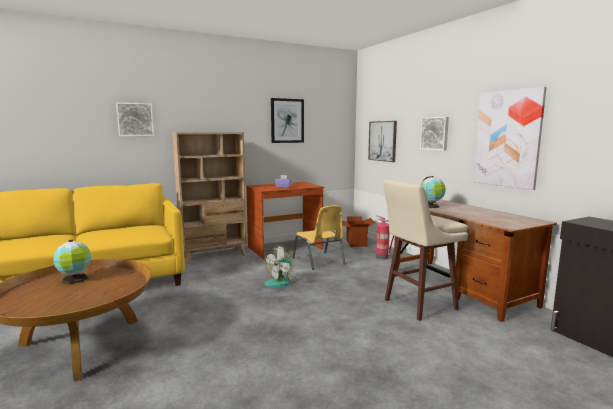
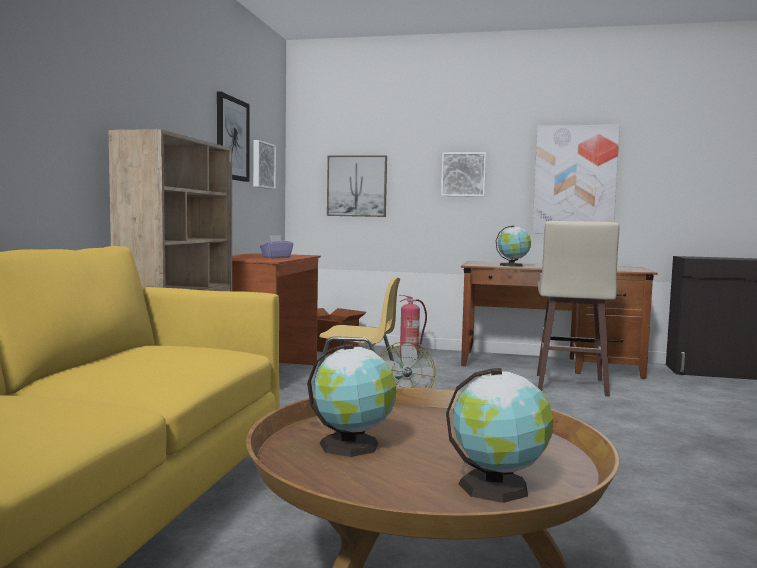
camera: 50 degrees left, 5 degrees down
picture [116,103,154,136] -> picture moved to [253,140,276,189]
none -> globe [446,368,553,503]

